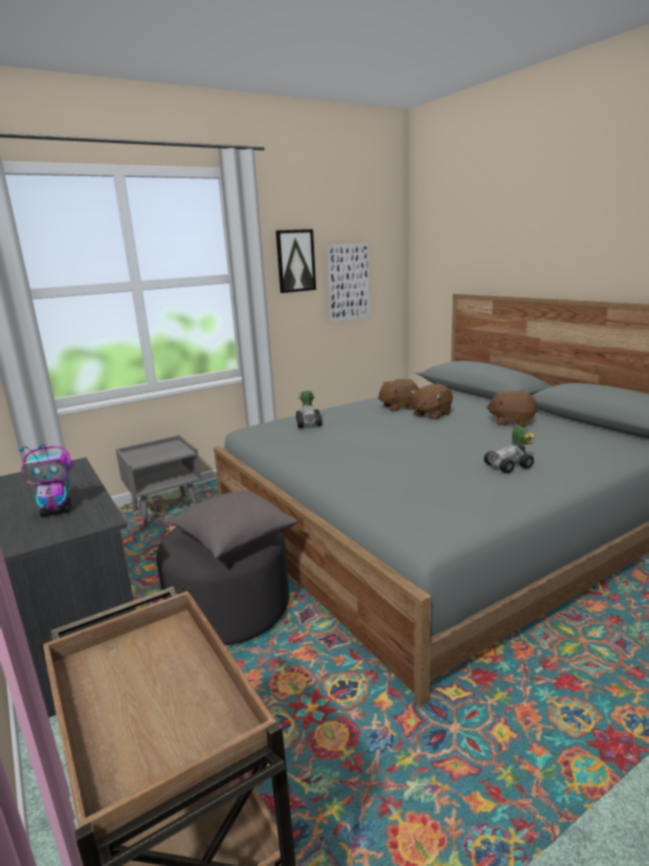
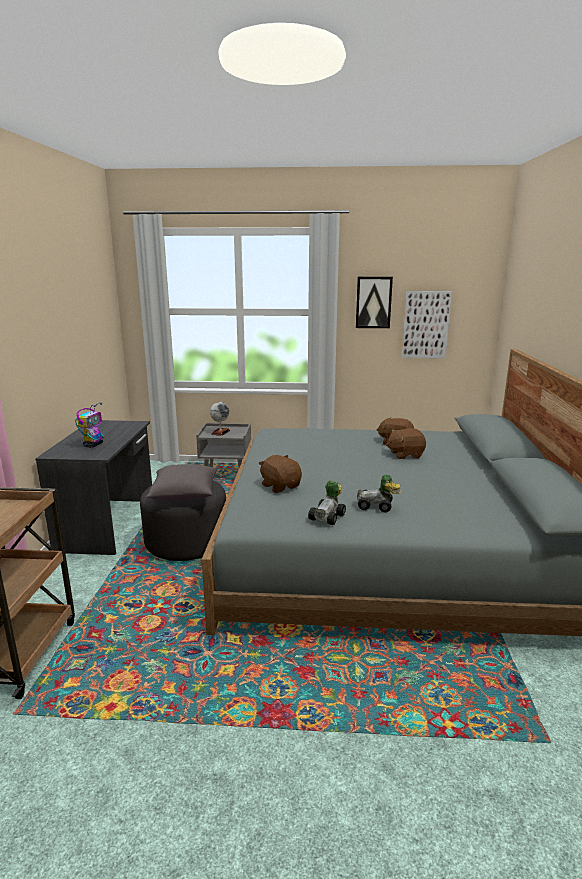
camera: 35 degrees right, 0 degrees up
toy robot [19,445,73,517] -> toy robot turned 90 degrees counterclockwise [75,403,104,448]
toy car [296,391,322,428] -> toy car moved to [308,481,346,525]
brown plush toy [486,391,538,427] -> brown plush toy moved to [259,455,302,493]
none -> globe [210,401,230,436]

